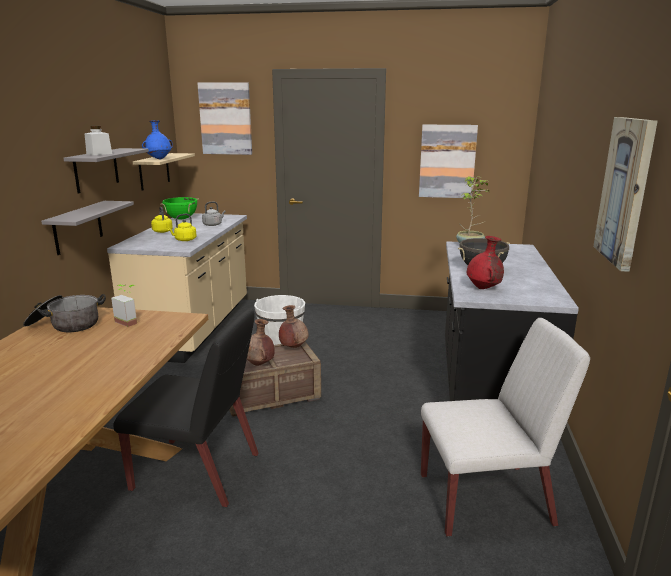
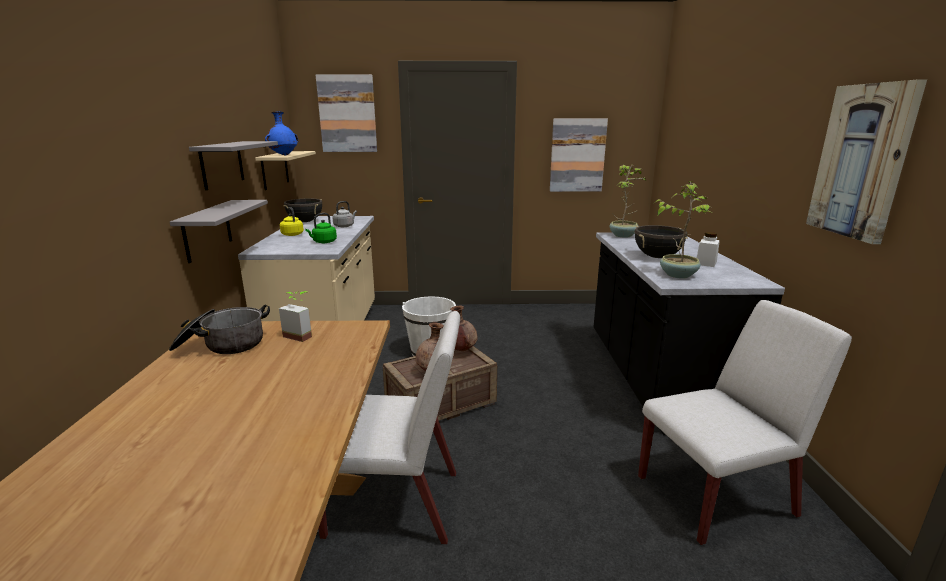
camera: 10 degrees left, 0 degrees up
white jar [85,126,112,155] -> white jar moved to [697,232,720,267]
black chair [114,309,259,507] -> white chair [318,311,460,545]
green cooking pot [160,197,199,219] -> black cooking pot [283,199,322,222]
yellow kettle [167,214,196,241] -> green kettle [305,213,337,243]
red vase [467,236,504,289] -> potted plant [654,181,713,279]

